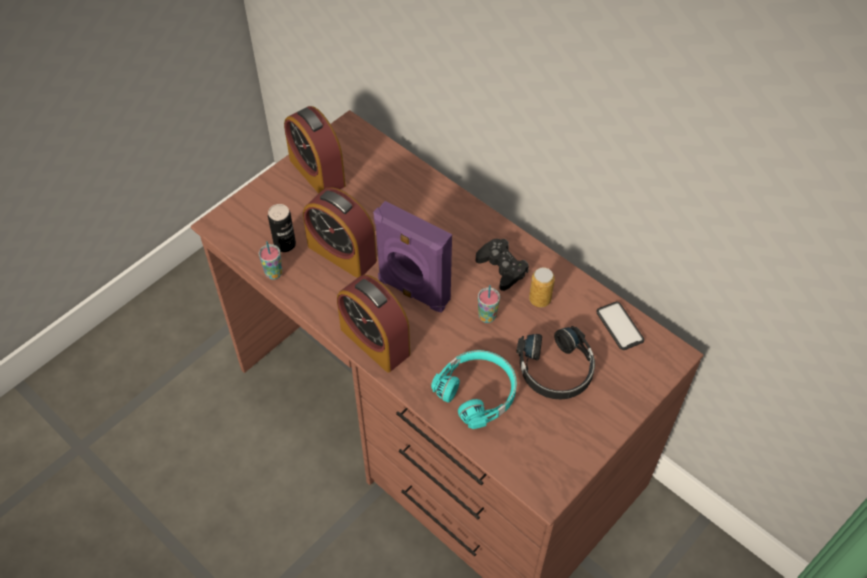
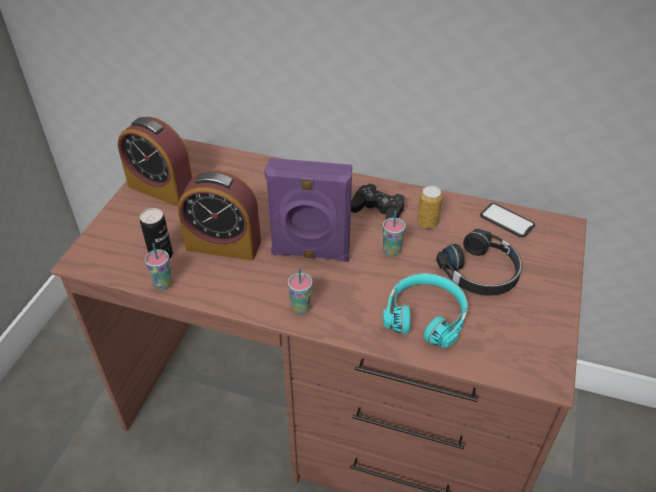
camera: 25 degrees left, 10 degrees down
alarm clock [337,275,410,372] -> cup [288,267,312,314]

